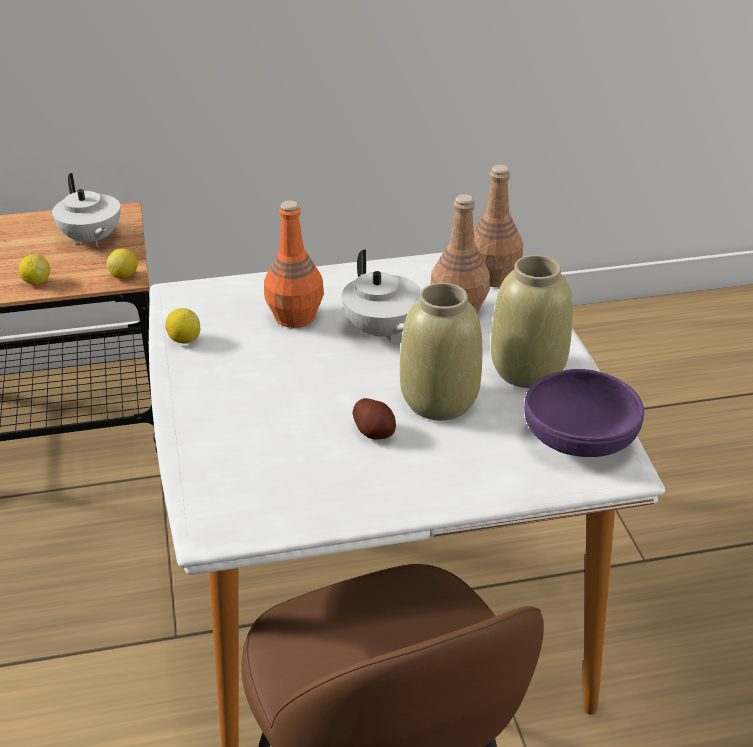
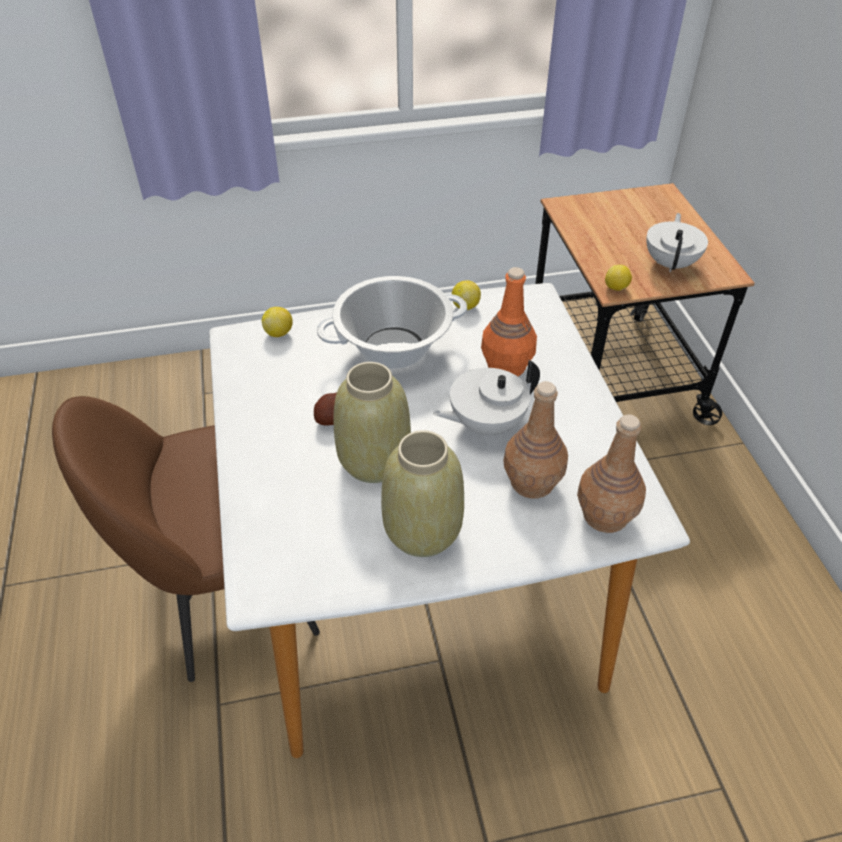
camera: 90 degrees right, 10 degrees up
lemon [19,254,50,285] -> lemon moved to [262,307,293,337]
white teapot [52,173,121,247] -> white teapot turned 135 degrees clockwise [646,213,708,272]
purple bowl [524,369,644,457] -> none
none -> cooking pot [317,276,467,369]

